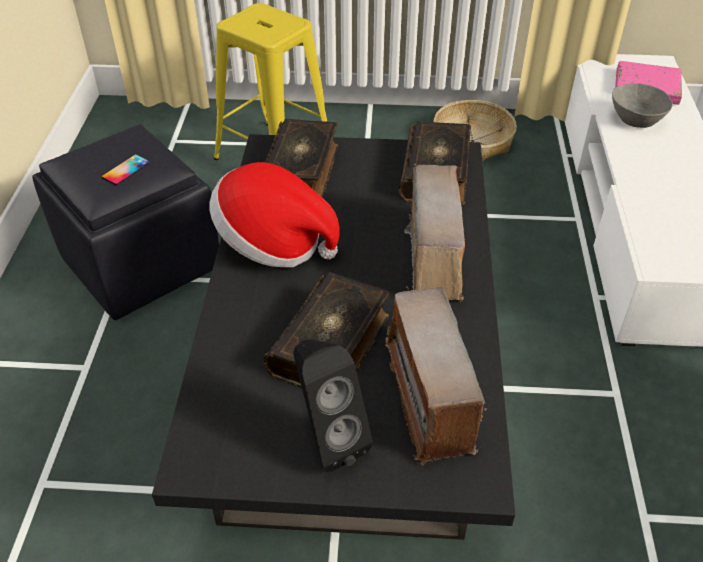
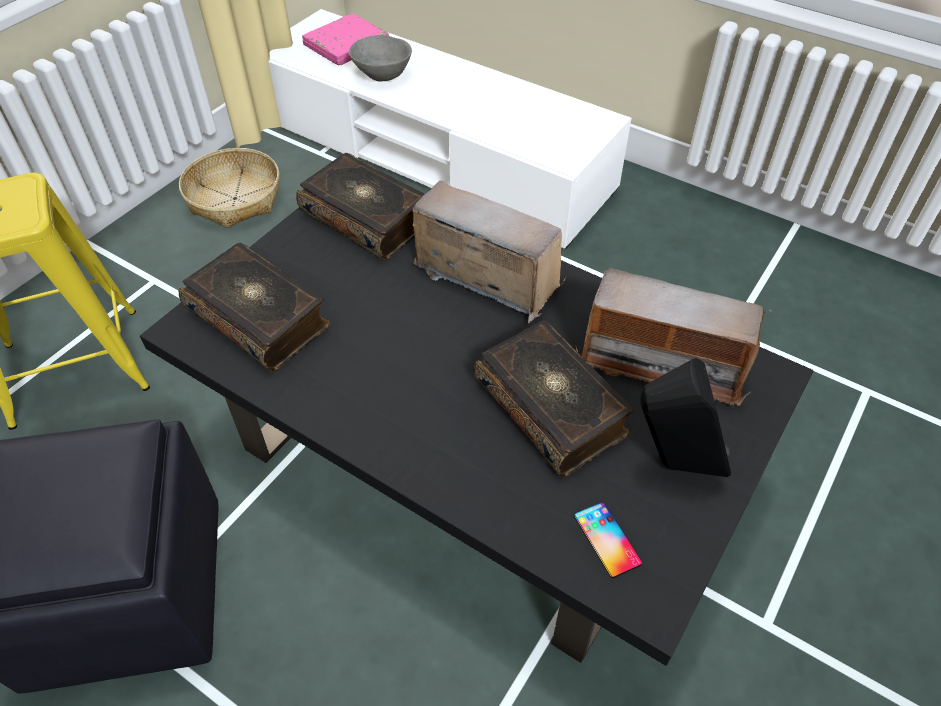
camera: 60 degrees left, 5 degrees up
phone [101,154,150,185] -> phone moved to [574,502,642,578]
hat [209,162,340,267] -> none

